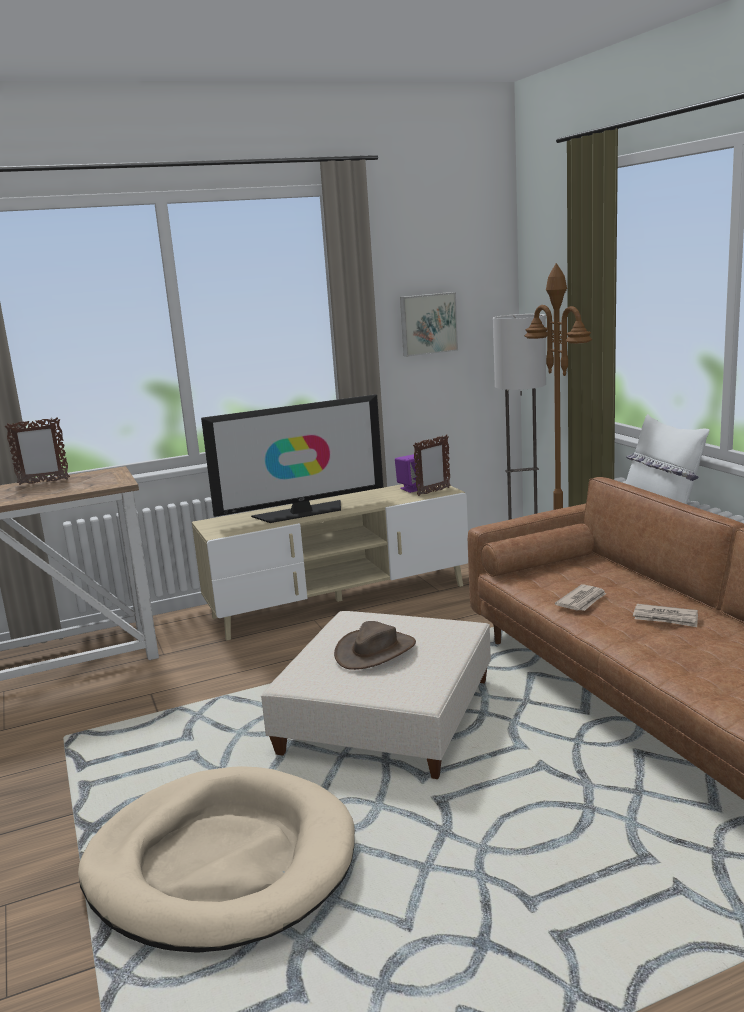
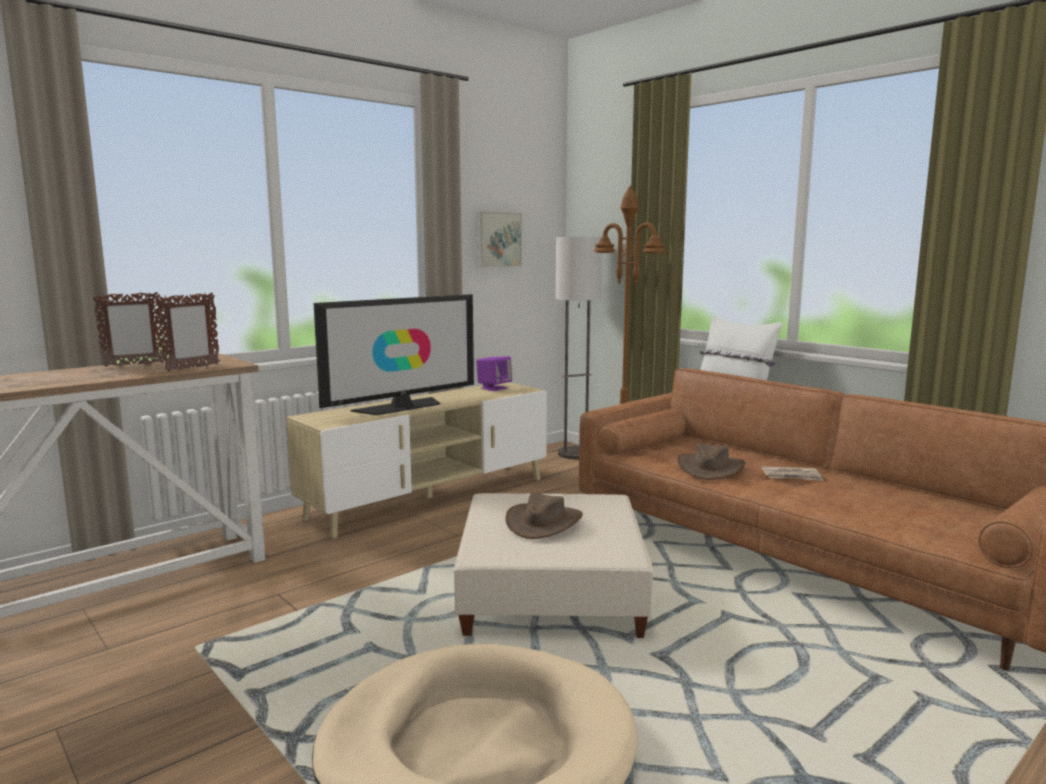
camera: 20 degrees left, 5 degrees down
picture frame [413,435,451,496] -> picture frame moved to [157,293,220,371]
newspaper [555,584,606,611] -> brown hat [677,443,745,480]

